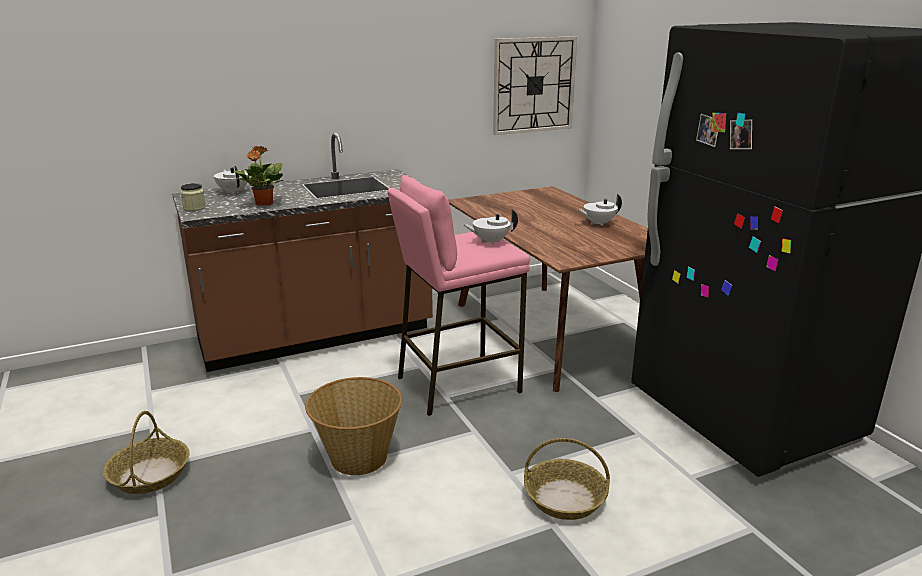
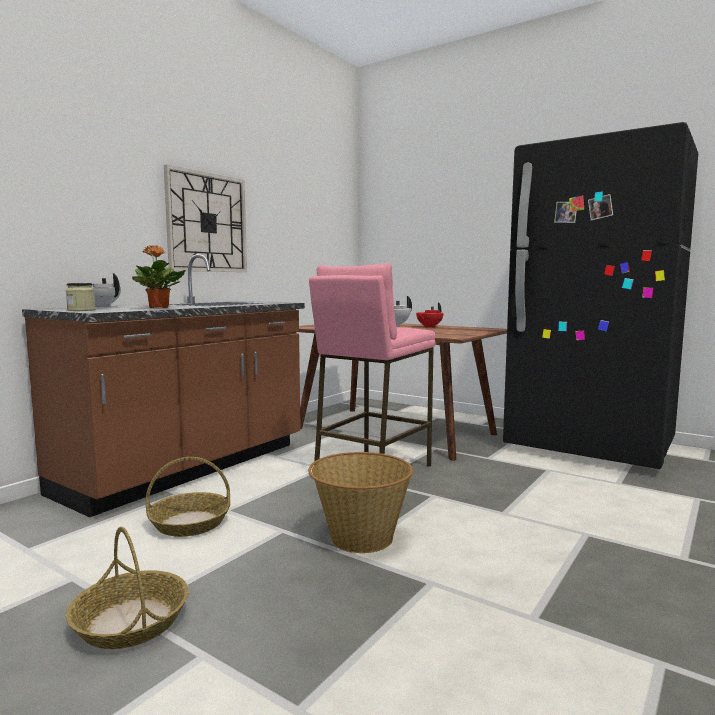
camera: 30 degrees left, 15 degrees down
wall clock [493,36,577,135] -> wall clock moved to [164,165,247,272]
basket [524,438,610,520] -> basket moved to [146,457,230,537]
white teapot [577,194,622,226] -> red teapot [416,303,444,328]

